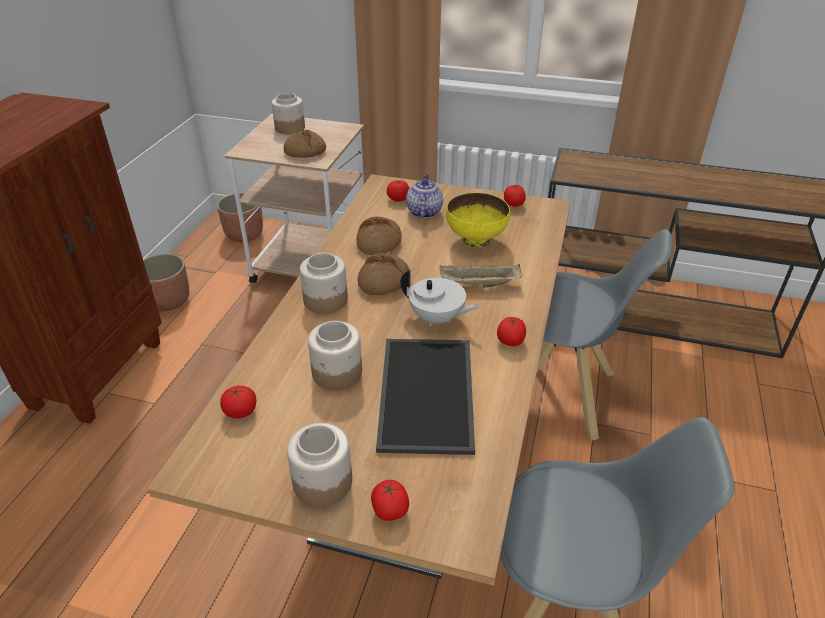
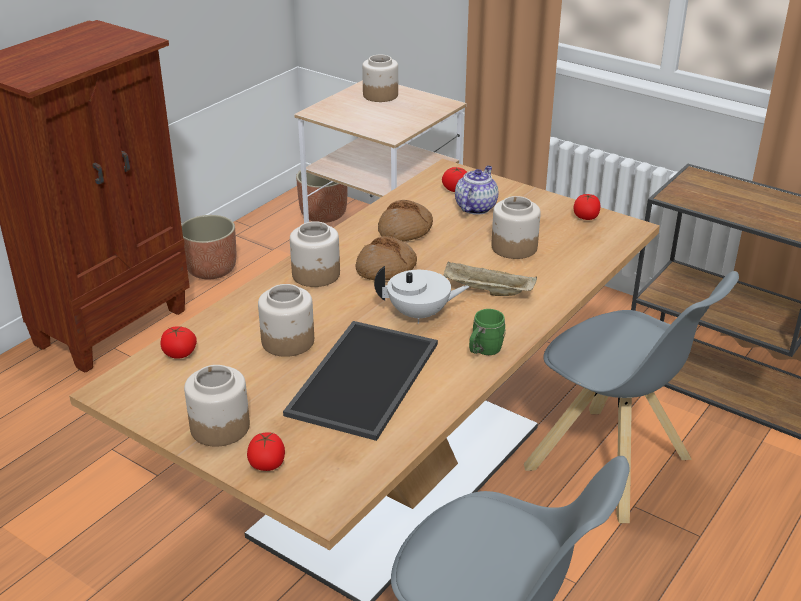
camera: 20 degrees right, 5 degrees down
bread [283,130,326,158] -> none
white teapot [401,269,480,327] -> white teapot turned 45 degrees counterclockwise [374,266,469,324]
yellow bowl [446,192,510,248] -> jar [491,196,541,259]
tomato [497,316,526,346] -> green mug [469,309,506,355]

